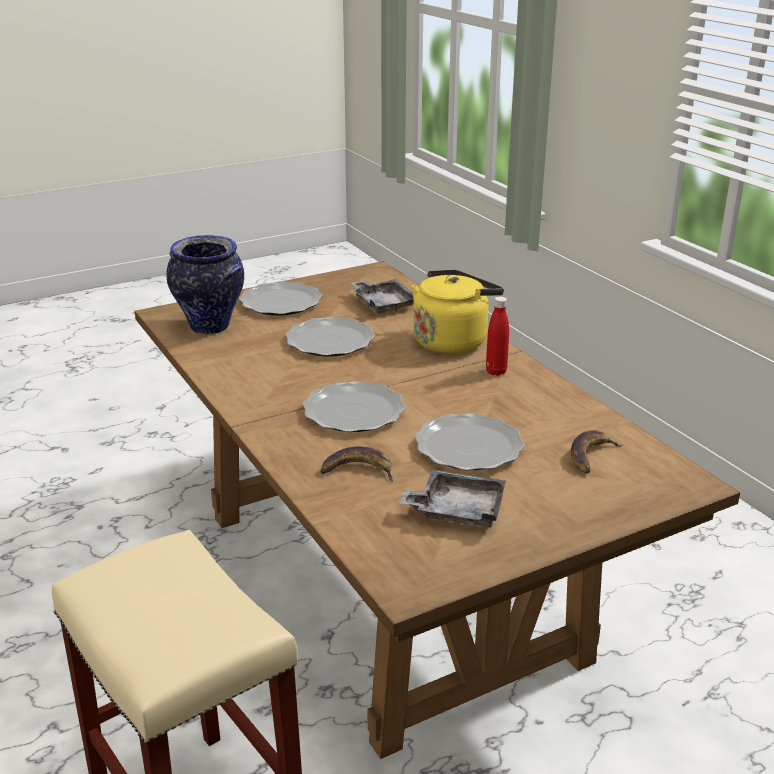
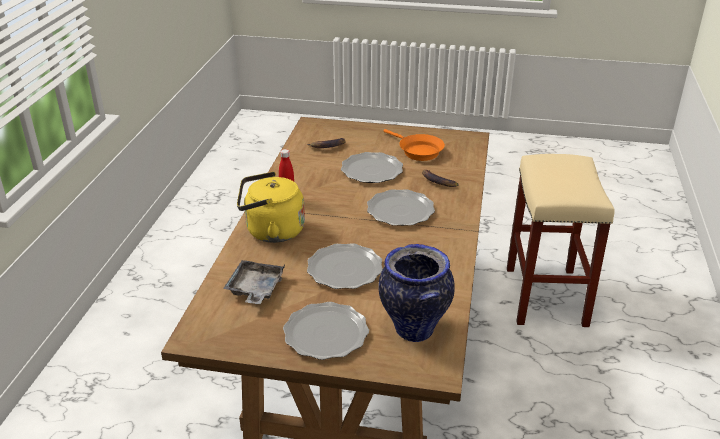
camera: 140 degrees left, 5 degrees up
grey tray [399,469,506,528] -> orange frying pan [384,129,445,161]

